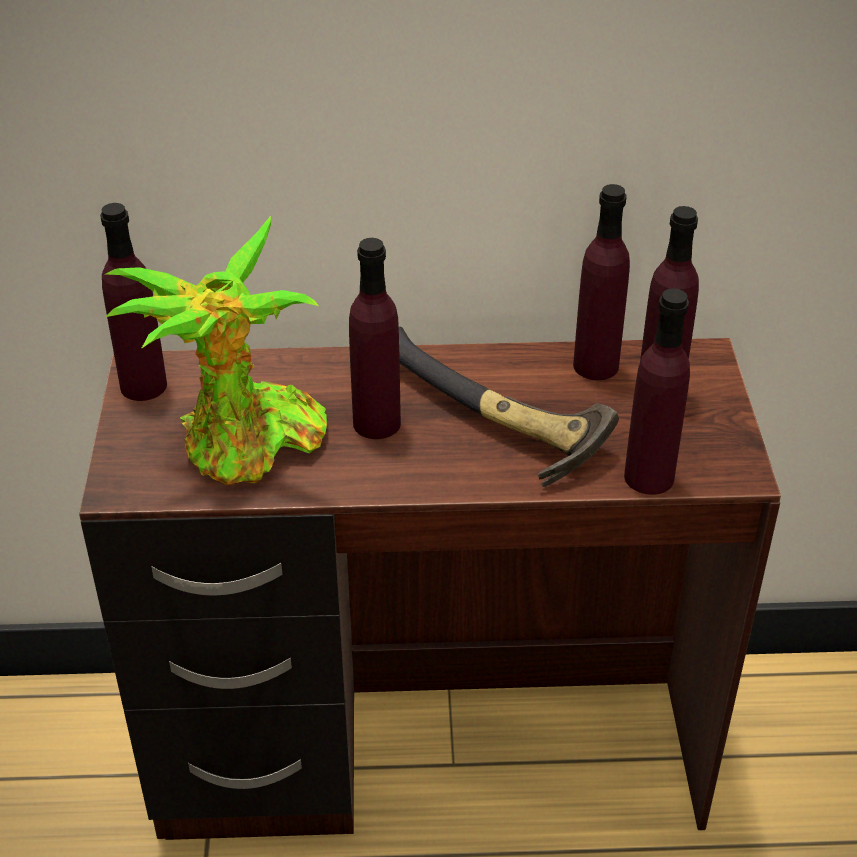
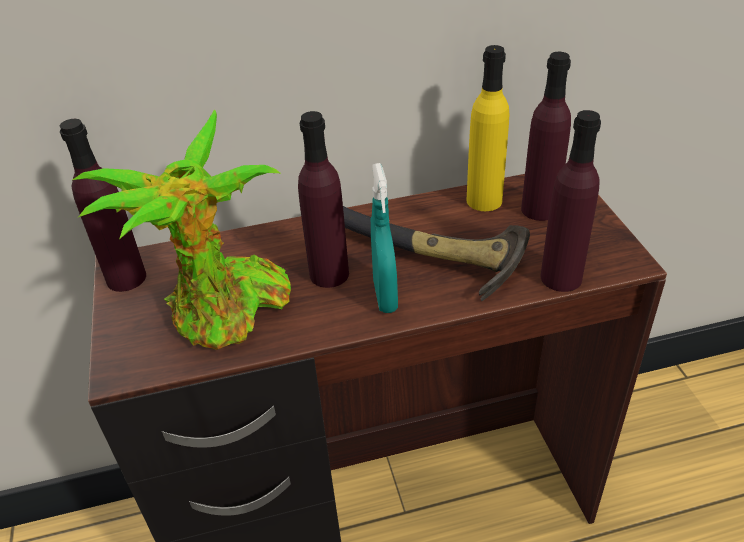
camera: 10 degrees left, 0 degrees up
purple bottle [573,184,630,380] -> yellow bottle [467,45,509,211]
none -> turquoise spray bottle [371,163,398,313]

